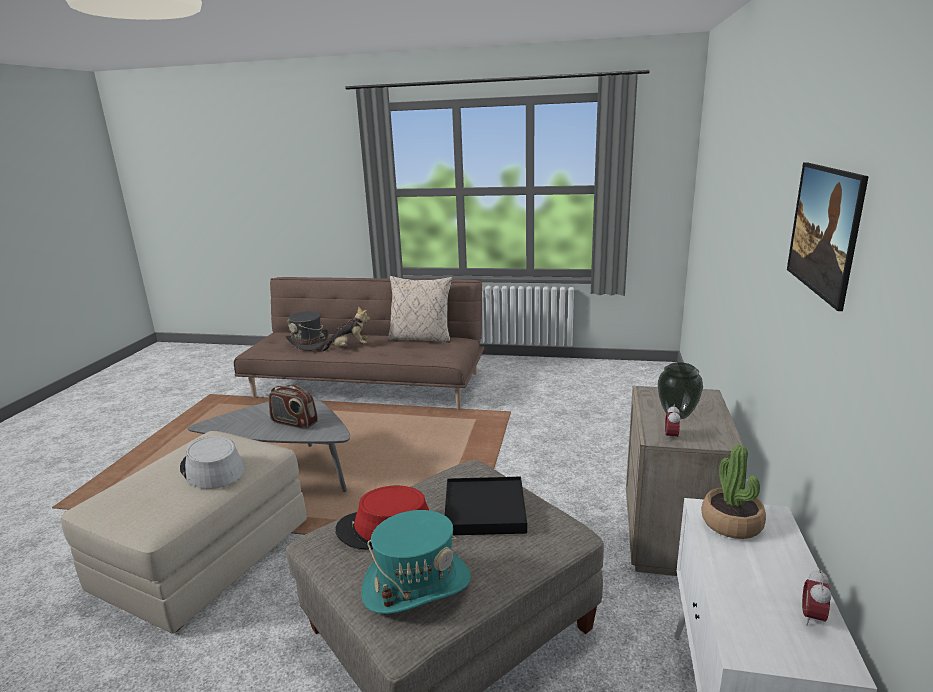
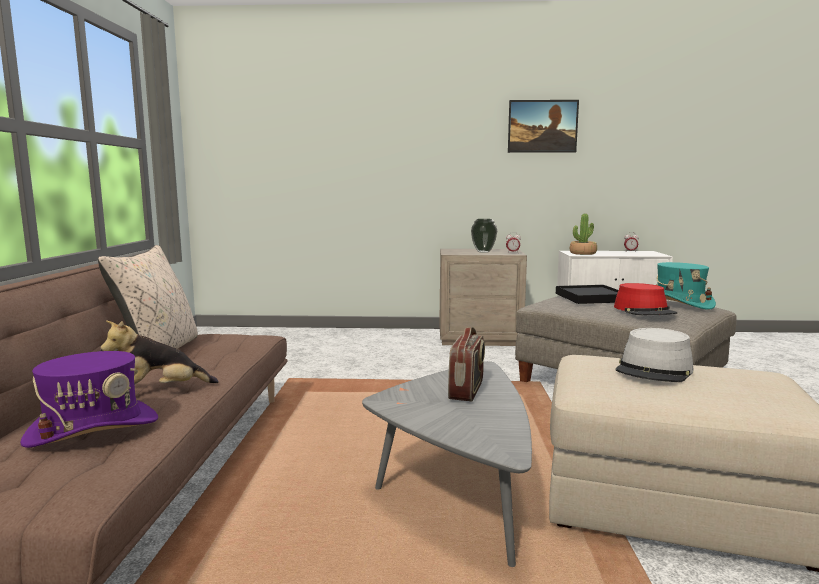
camera: 100 degrees left, 10 degrees down
grey hat [285,311,329,351] -> purple hat [20,351,158,448]
plush toy [322,307,370,352] -> plush toy turned 90 degrees counterclockwise [100,321,218,385]

